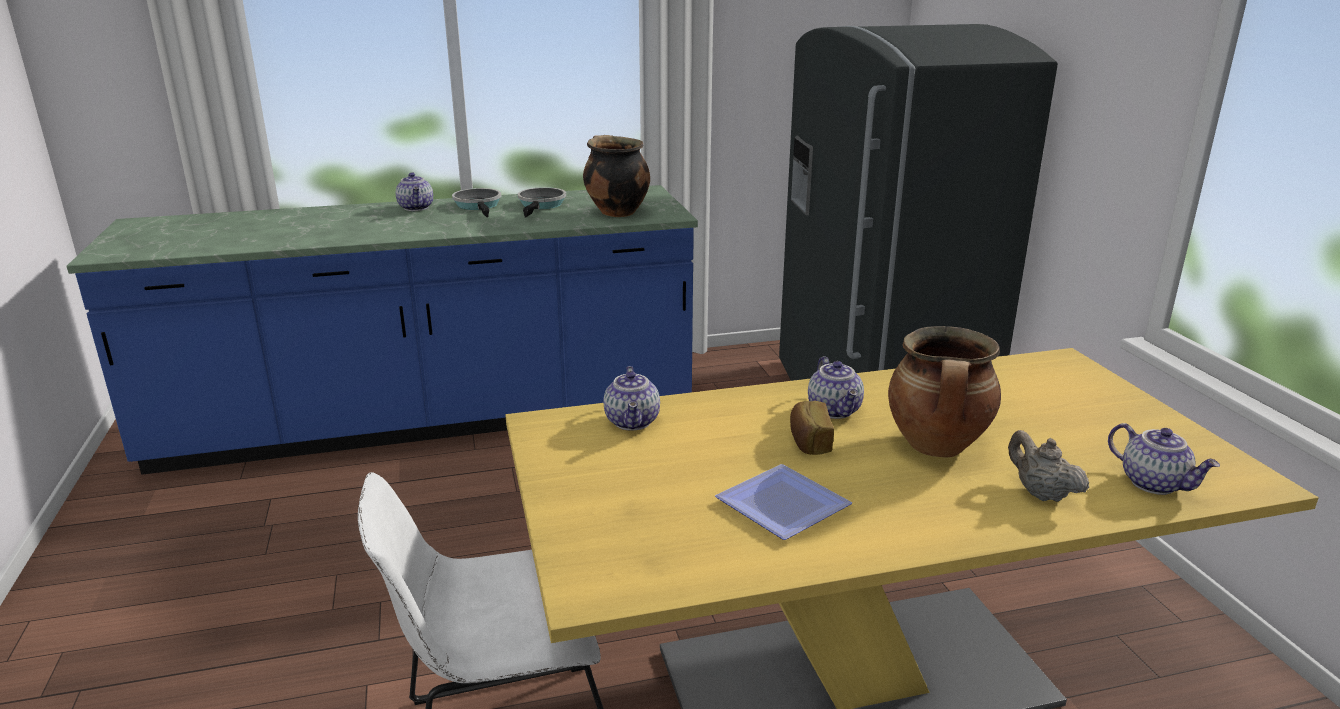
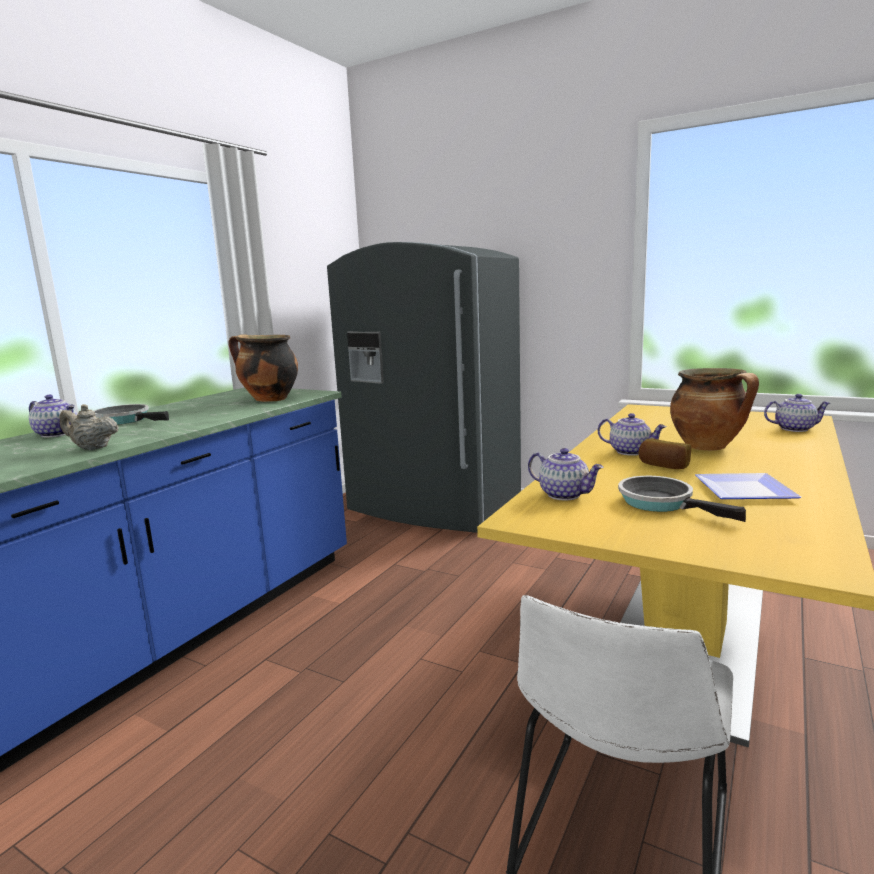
camera: 45 degrees left, 10 degrees down
frying pan [517,187,566,218] -> frying pan moved to [618,476,746,522]
beige teapot [1008,430,1089,502] -> beige teapot moved to [59,404,119,450]

